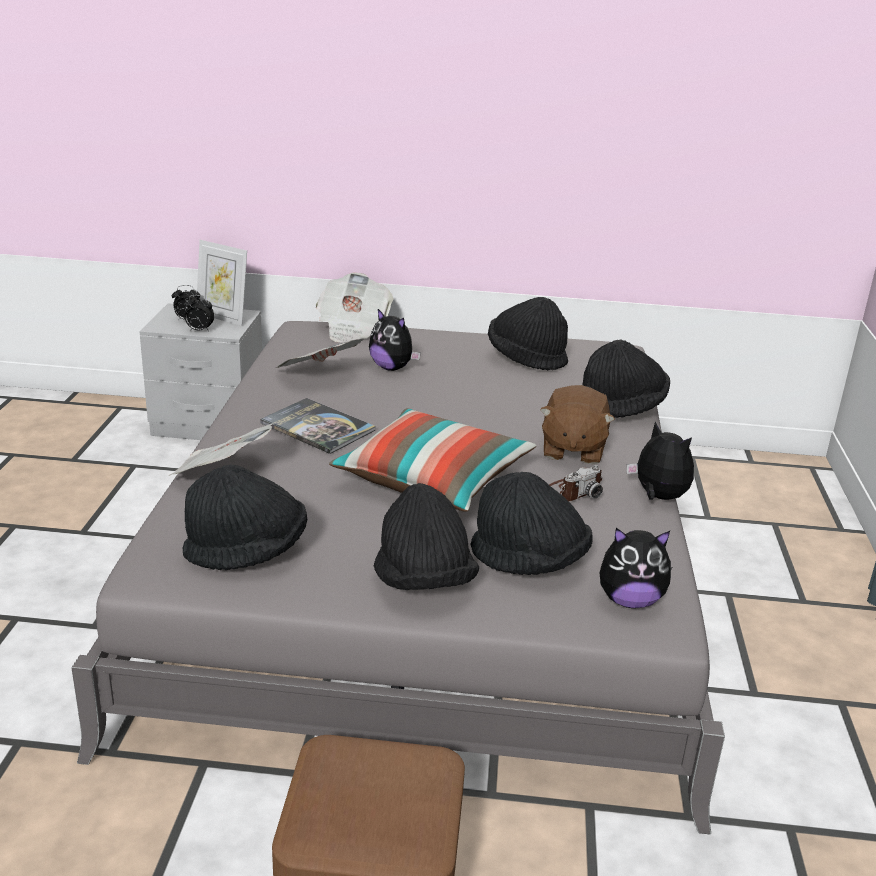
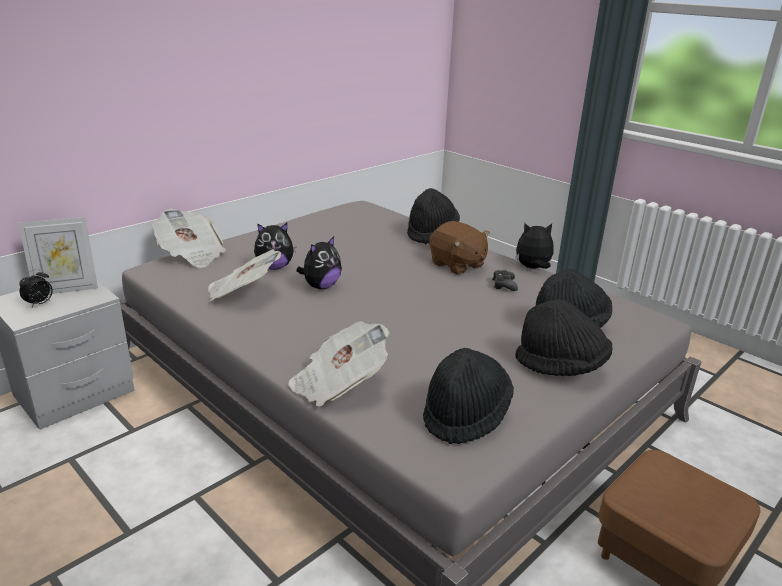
camera: 50 degrees left, 0 degrees up
alarm clock [183,295,214,331] -> none
book [260,398,376,454] -> none
pillow [329,408,536,512] -> none
black hat [488,297,568,371] -> none
camera [549,465,603,501] -> black game controller [492,270,518,291]
plush toy [600,528,672,608] -> plush toy moved to [296,236,342,289]

